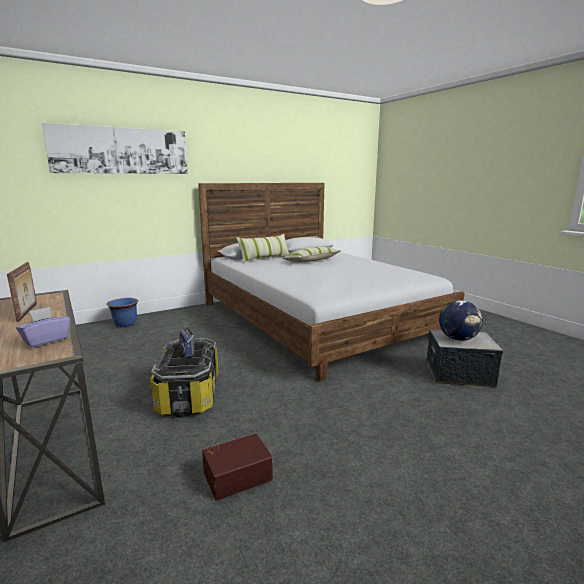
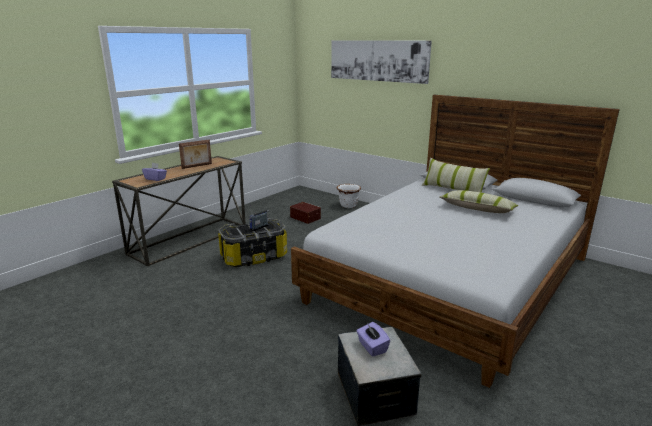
camera: 70 degrees right, 5 degrees up
blue planter [107,298,138,327] -> white planter [336,184,361,208]
brown storage box [202,433,273,501] -> brown storage box moved to [290,202,321,224]
globe [439,300,483,341] -> purple tissue box [357,322,390,356]

